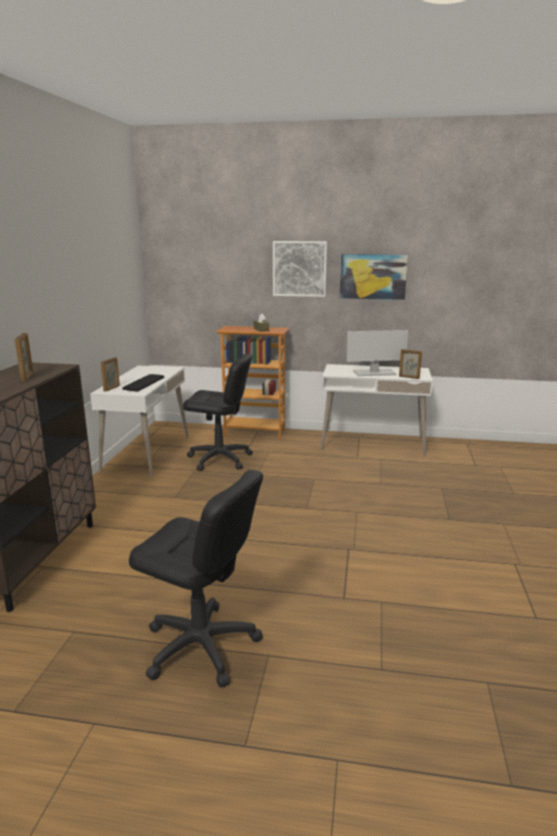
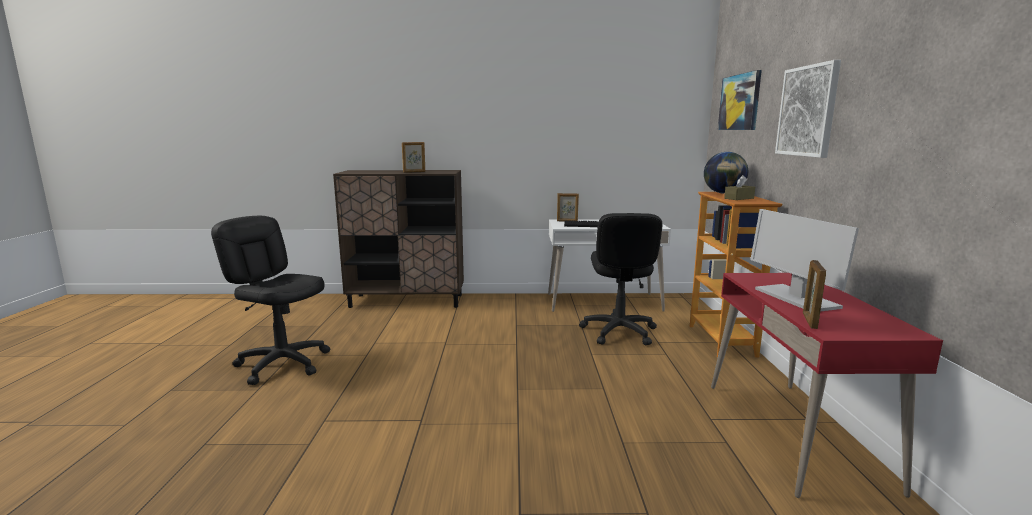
camera: 80 degrees right, 5 degrees down
black office chair [129,470,263,687] -> black office chair turned 105 degrees clockwise [211,216,330,385]
white desk [321,364,433,456] -> red desk [711,273,943,498]
picture [340,254,408,300] -> picture moved to [718,70,762,130]
none -> globe [704,152,748,194]

